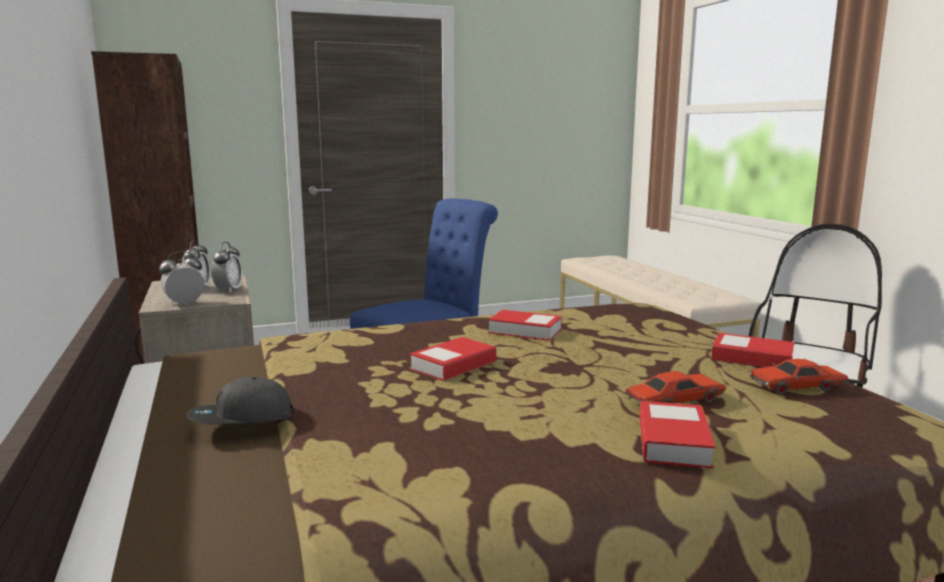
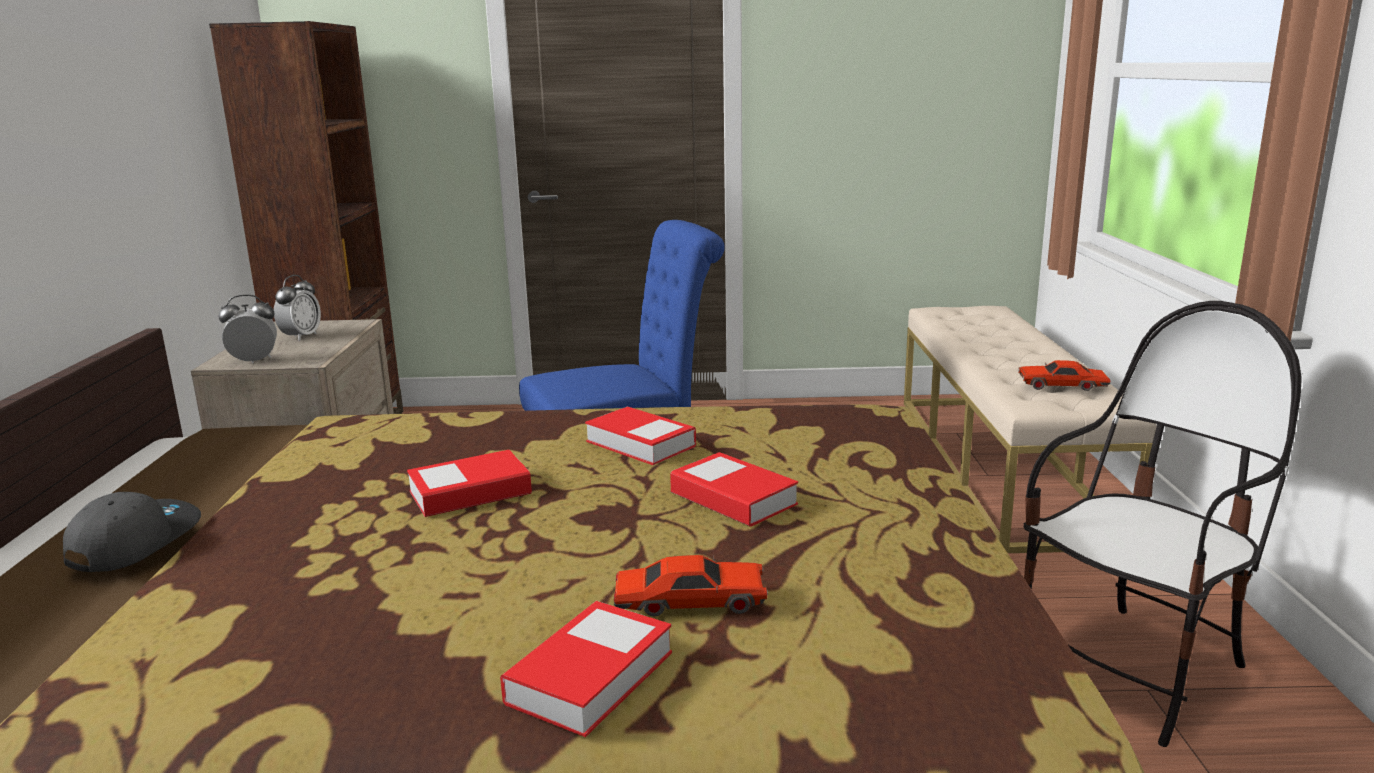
camera: 20 degrees right, 5 degrees up
grey cap [186,377,294,424] -> grey cap turned 105 degrees clockwise [63,492,201,572]
alarm clock [211,242,243,293] -> none
book [711,333,794,368] -> book moved to [670,452,798,527]
red toy car [748,359,849,395] -> red toy car moved to [1018,360,1110,391]

